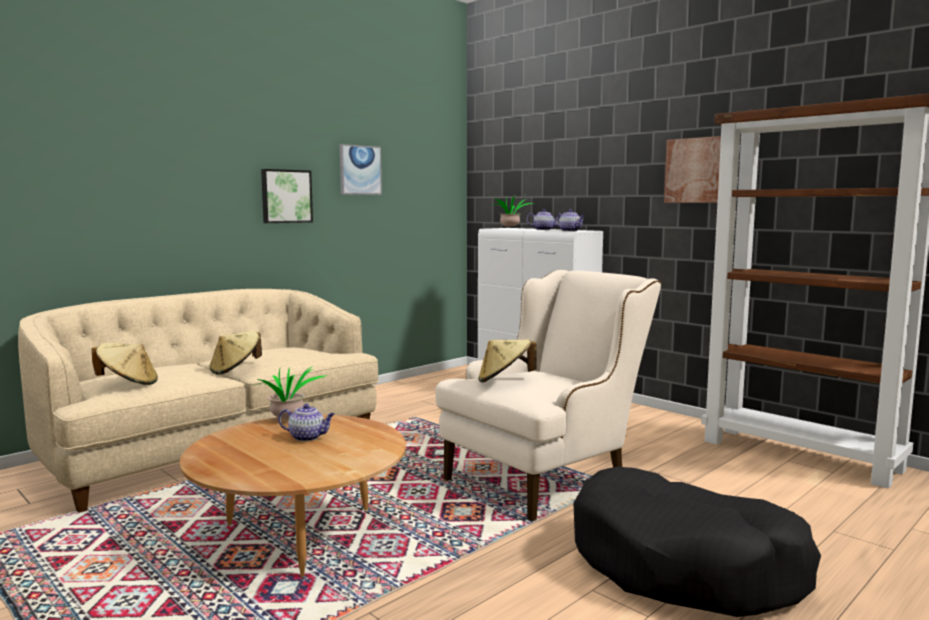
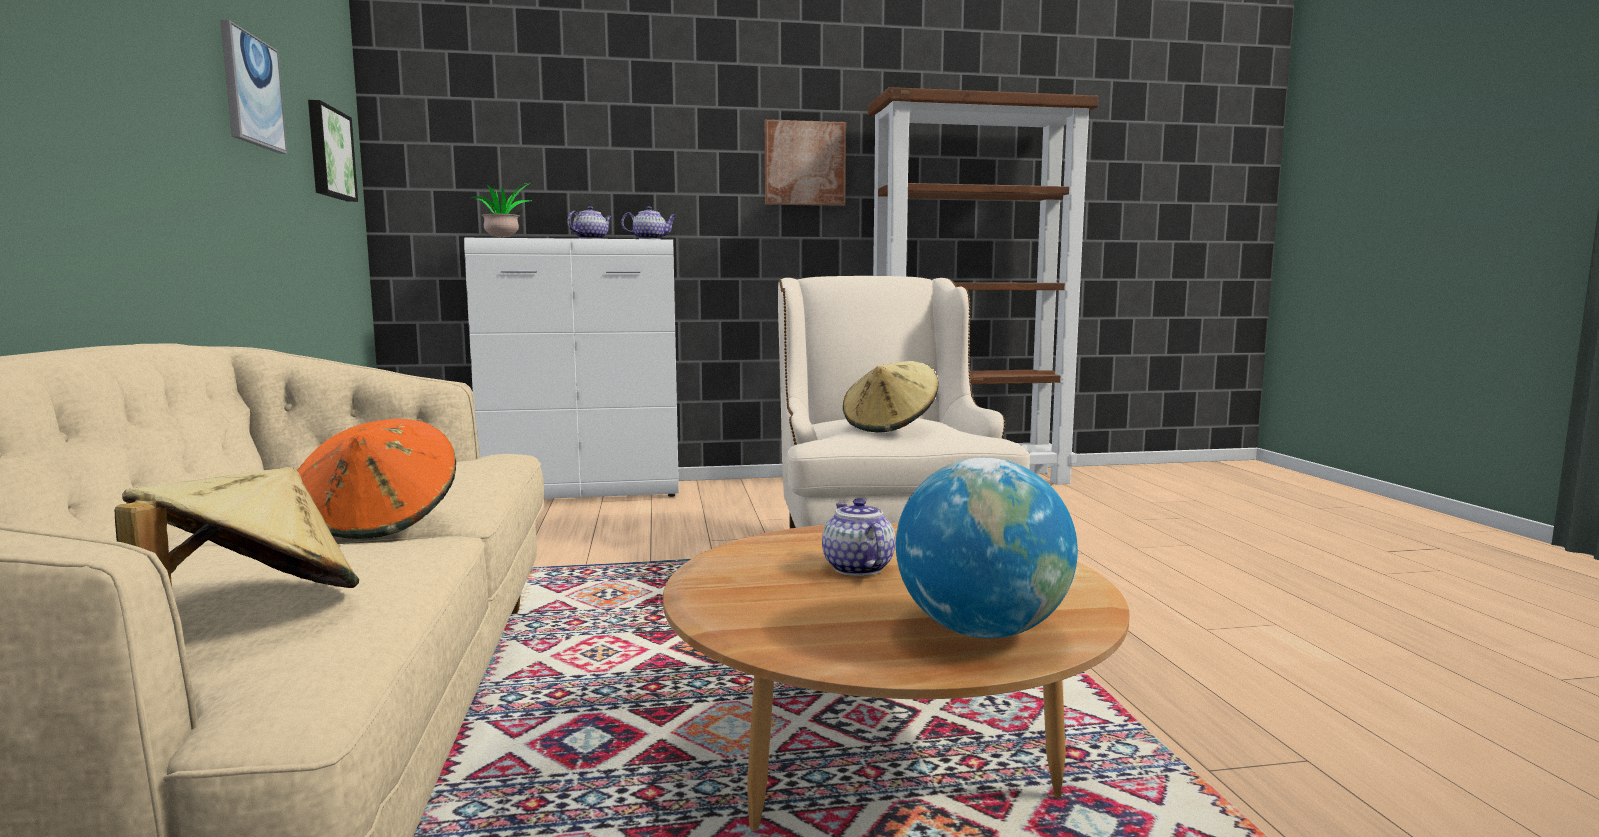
camera: 55 degrees left, 0 degrees up
beige hat [209,331,262,375] -> orange hat [297,419,456,539]
potted plant [253,366,328,419] -> none
picture [261,169,313,223] -> picture moved to [308,100,358,202]
teapot [278,404,335,441] -> teapot turned 60 degrees counterclockwise [822,498,896,576]
black dog bed [573,467,821,617] -> none
none -> globe [896,458,1078,638]

